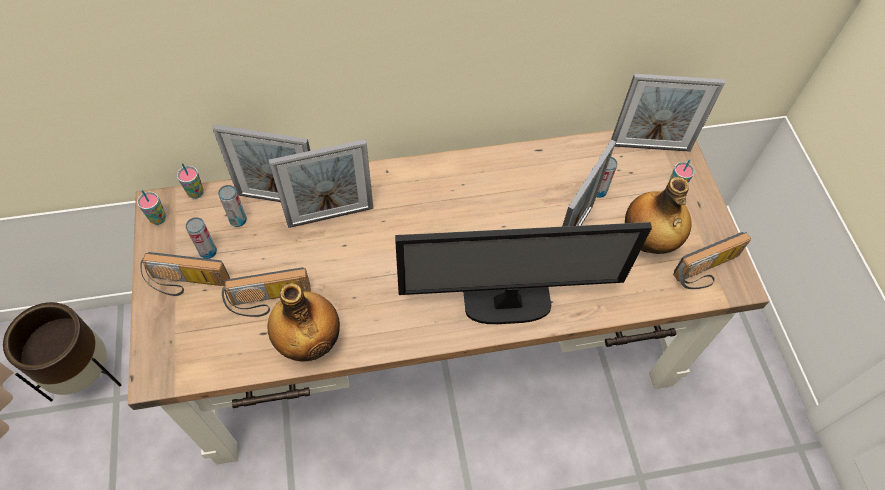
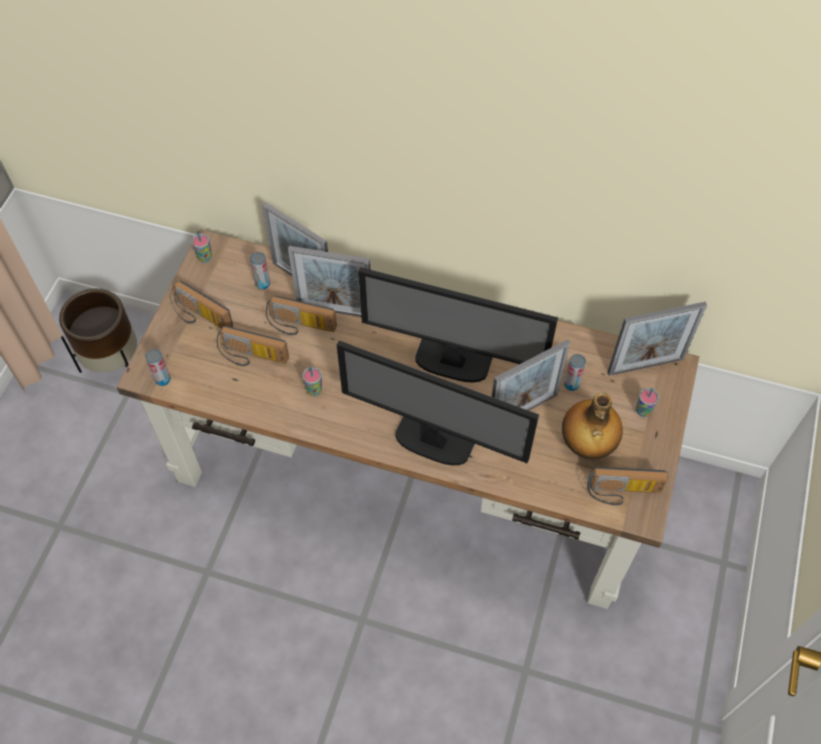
camera: 30 degrees right, 0 degrees up
cup [177,163,204,199] -> cup moved to [302,366,322,396]
can [185,217,217,259] -> can moved to [145,349,171,386]
bottle [267,283,340,361] -> none
picture frame [611,74,725,152] -> picture frame turned 45 degrees counterclockwise [607,302,707,376]
none -> radio [266,296,337,335]
none -> monitor [358,267,558,382]

